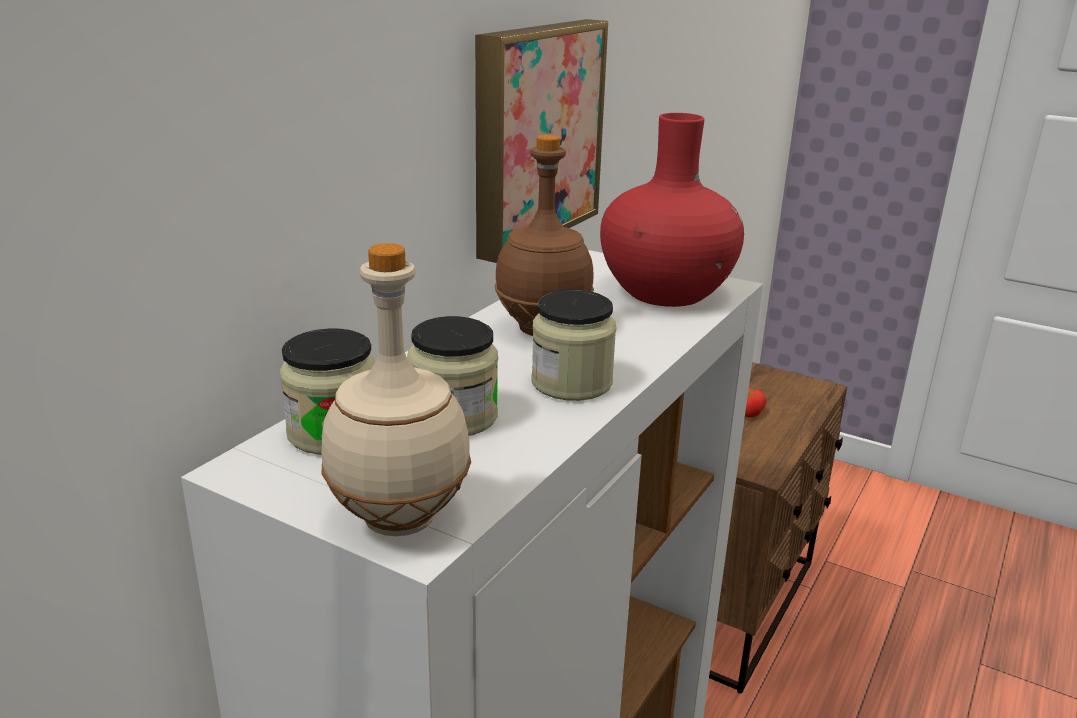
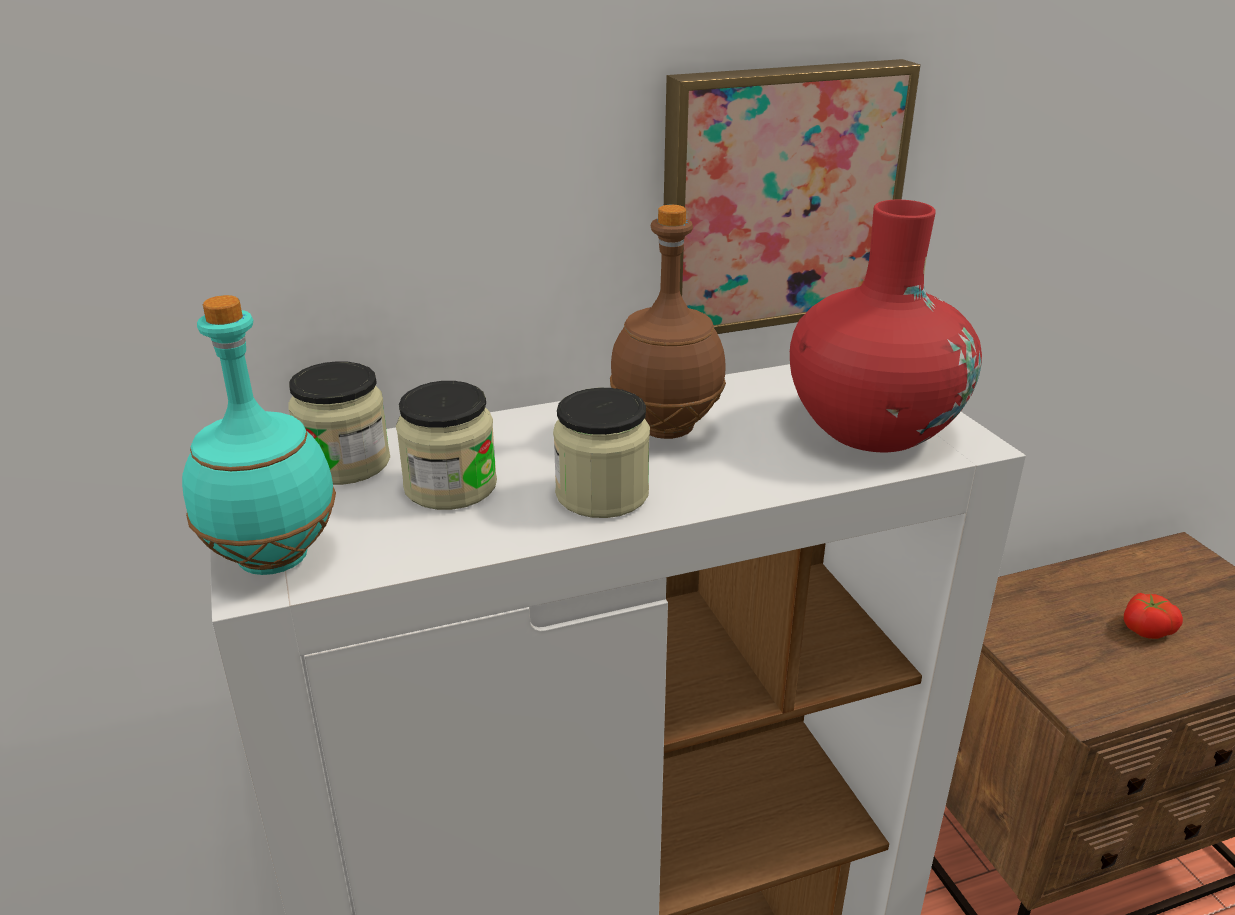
camera: 40 degrees right, 5 degrees up
beige bottle [322,243,471,536] -> turquoise bottle [182,295,336,575]

